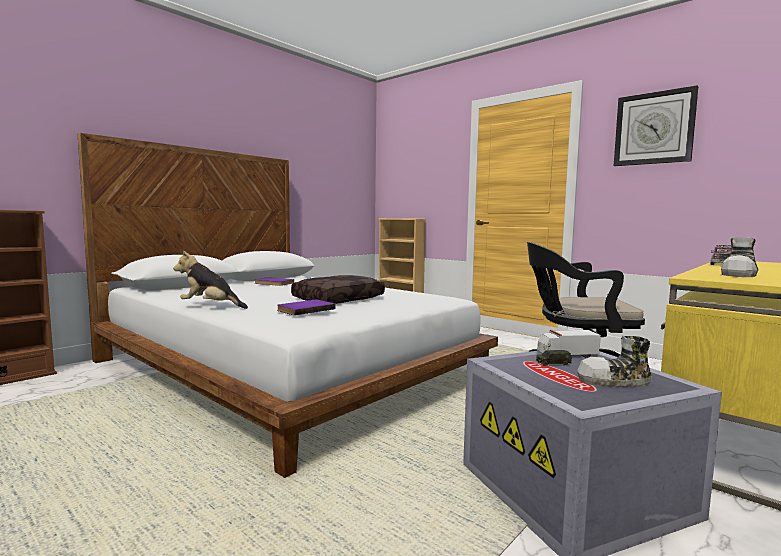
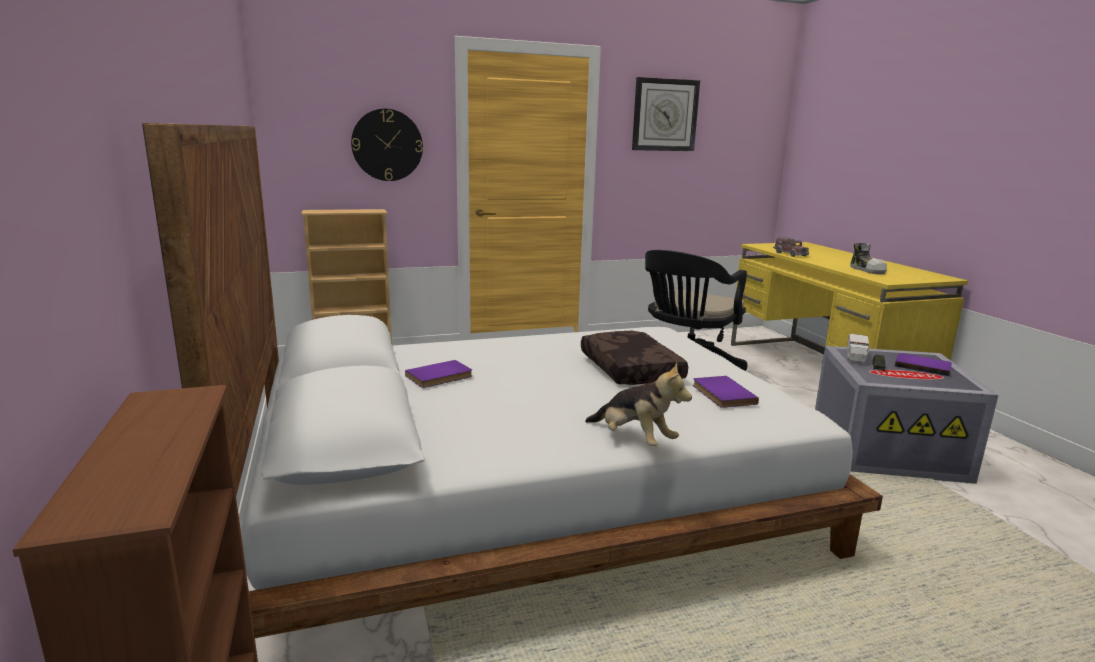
camera: 60 degrees left, 10 degrees up
plush toy [173,250,248,309] -> plush toy turned 90 degrees counterclockwise [585,362,692,446]
shoe [577,336,652,387] -> purple book [895,353,952,376]
none -> wall clock [351,109,423,181]

